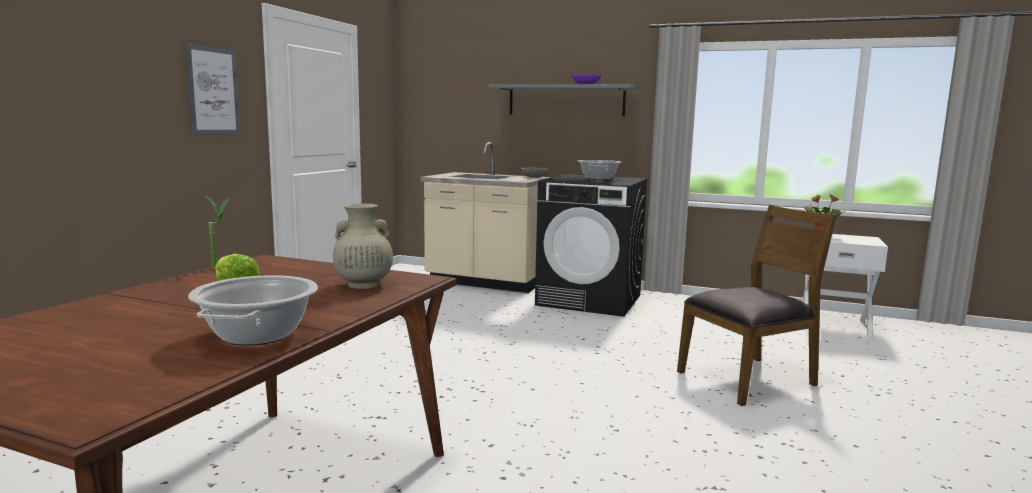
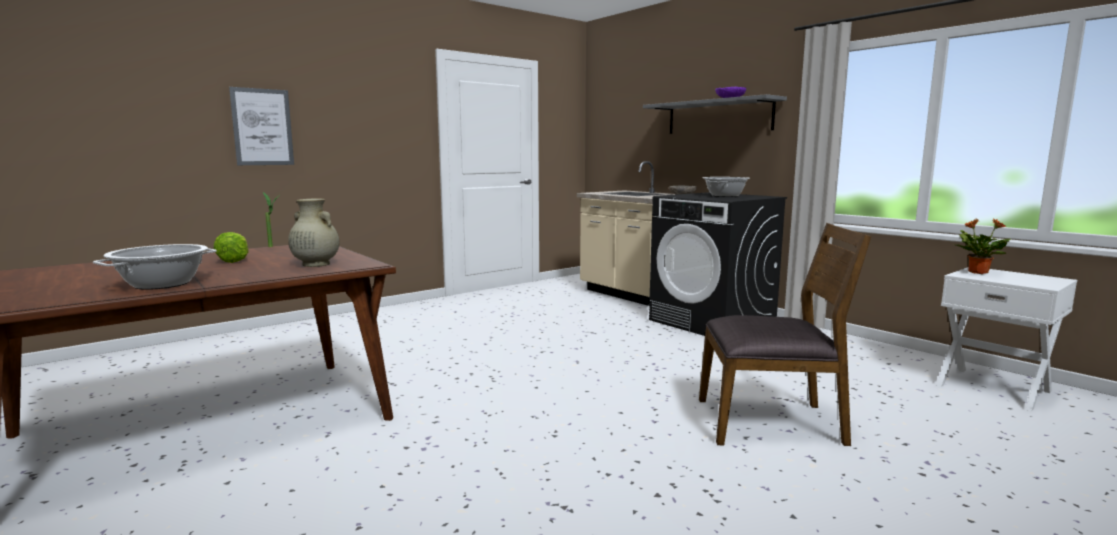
camera: 30 degrees right, 0 degrees up
picture [185,43,240,135] -> picture moved to [229,87,294,165]

